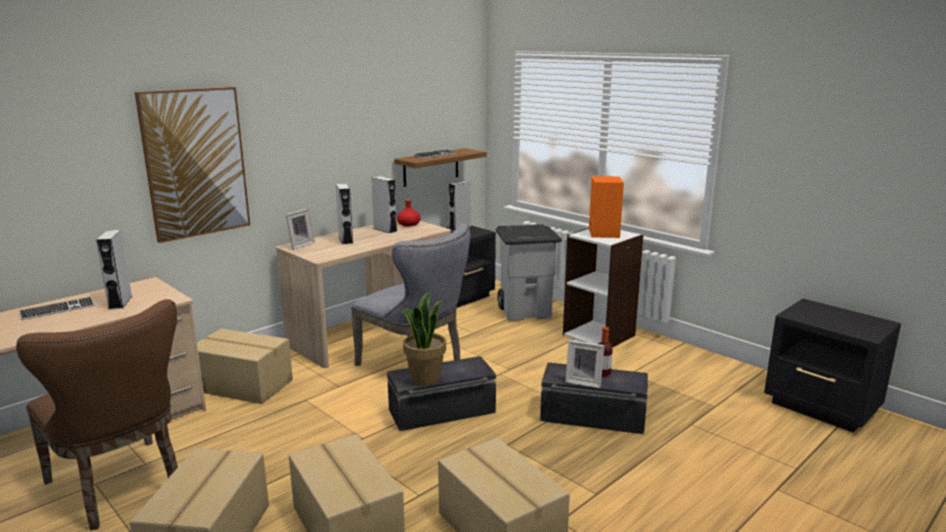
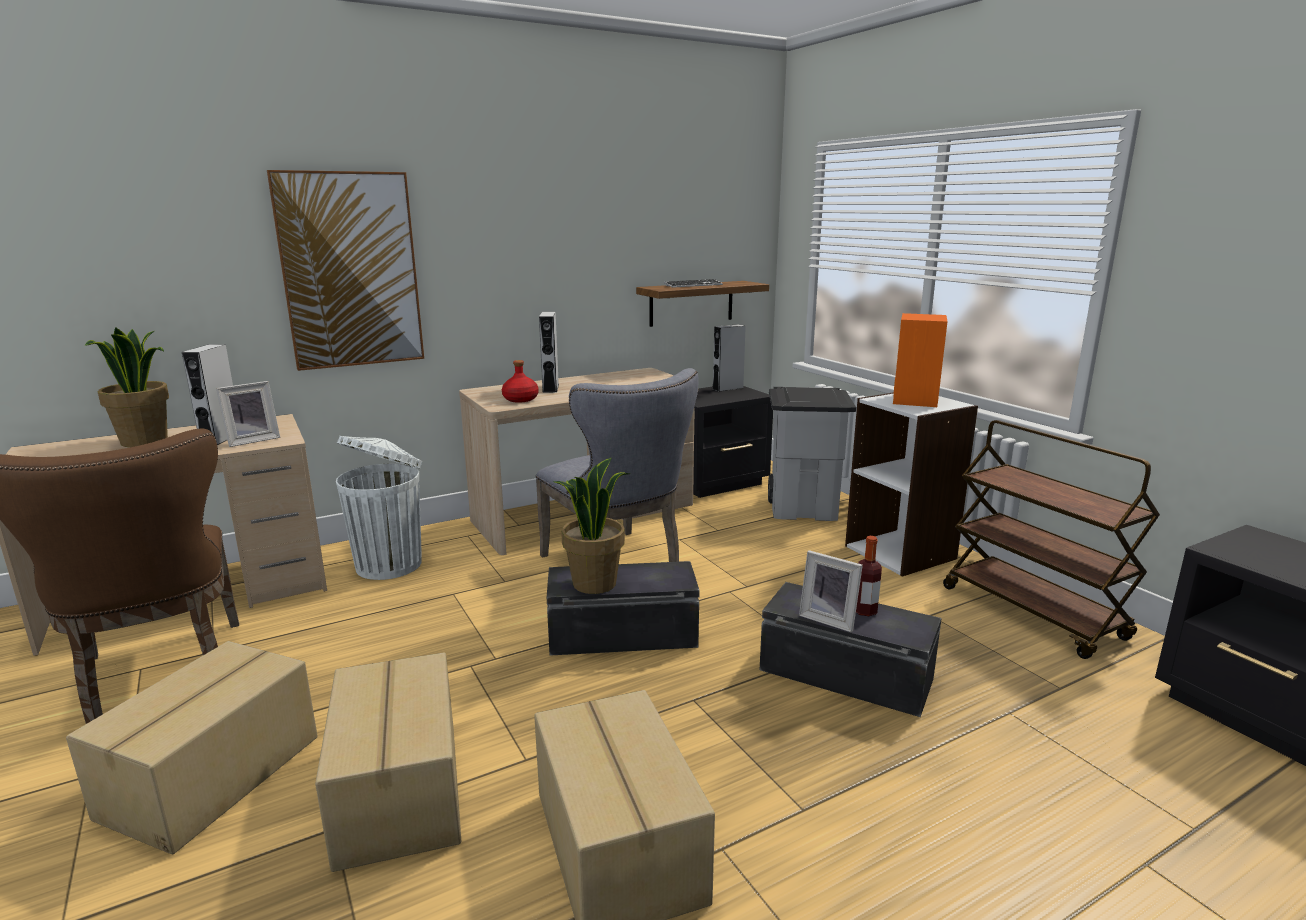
camera: 15 degrees right, 0 degrees up
keyboard [19,297,95,320] -> potted plant [85,327,169,447]
cardboard box [197,328,293,404] -> white trash can [336,436,422,580]
picture frame [286,209,315,250] -> picture frame moved to [216,381,280,447]
grey speaker [371,176,398,233] -> none
red bottle [397,199,421,226] -> red bottle moved to [502,360,538,402]
none -> brown cart [943,420,1160,659]

